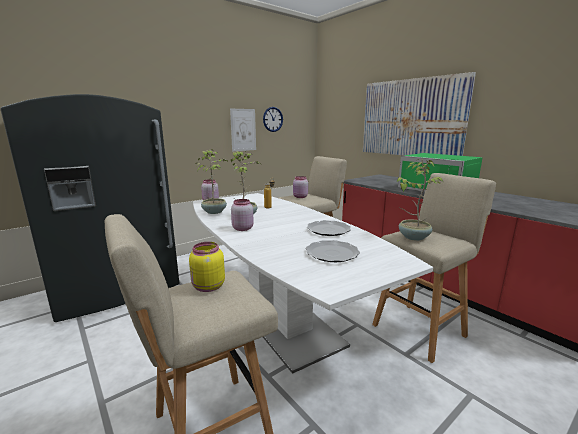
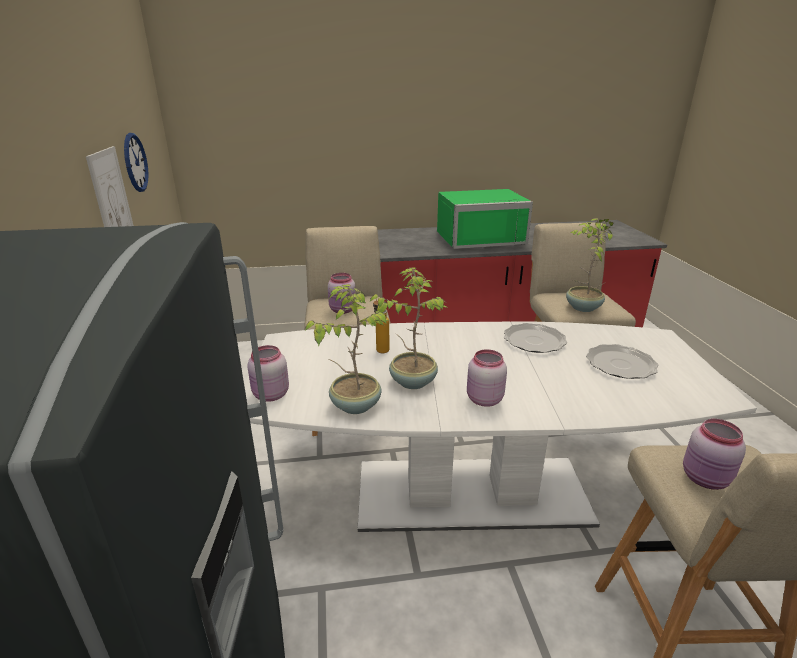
camera: 60 degrees left, 10 degrees up
yellow jar [189,242,225,292] -> pink jar [683,419,746,490]
picture [363,72,476,156] -> none

